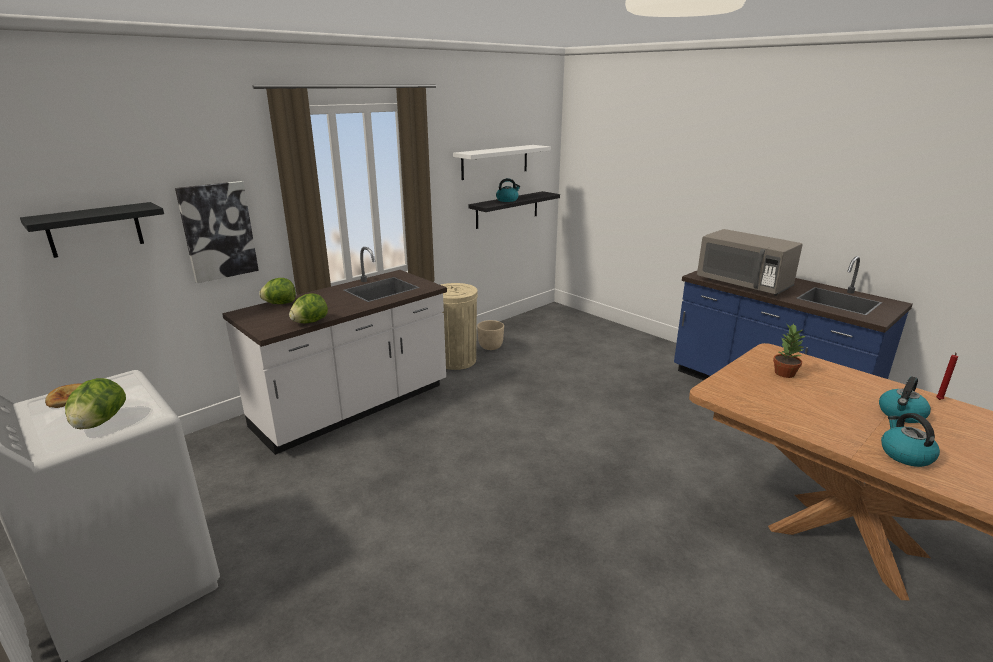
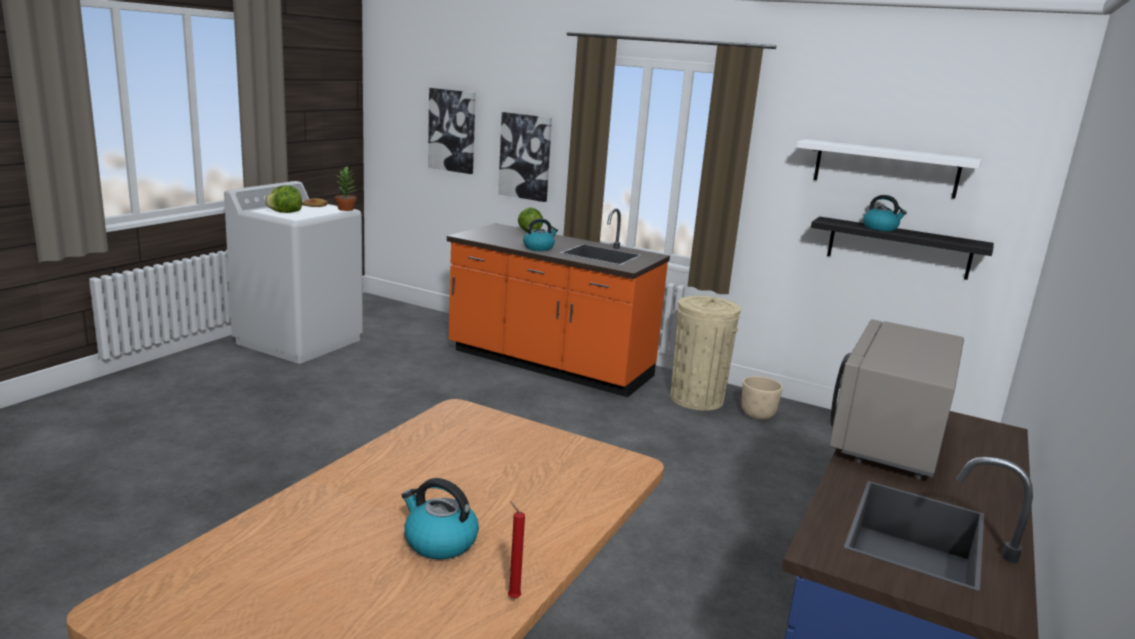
camera: 70 degrees right, 5 degrees down
black shelf [20,202,164,258] -> picture [428,88,476,174]
white counter [222,247,447,455] -> orange counter [447,208,670,397]
lettuce [289,293,328,323] -> none
potted plant [773,323,806,378] -> potted plant moved to [335,167,357,211]
kettle [881,413,940,467] -> kettle moved to [523,218,558,251]

